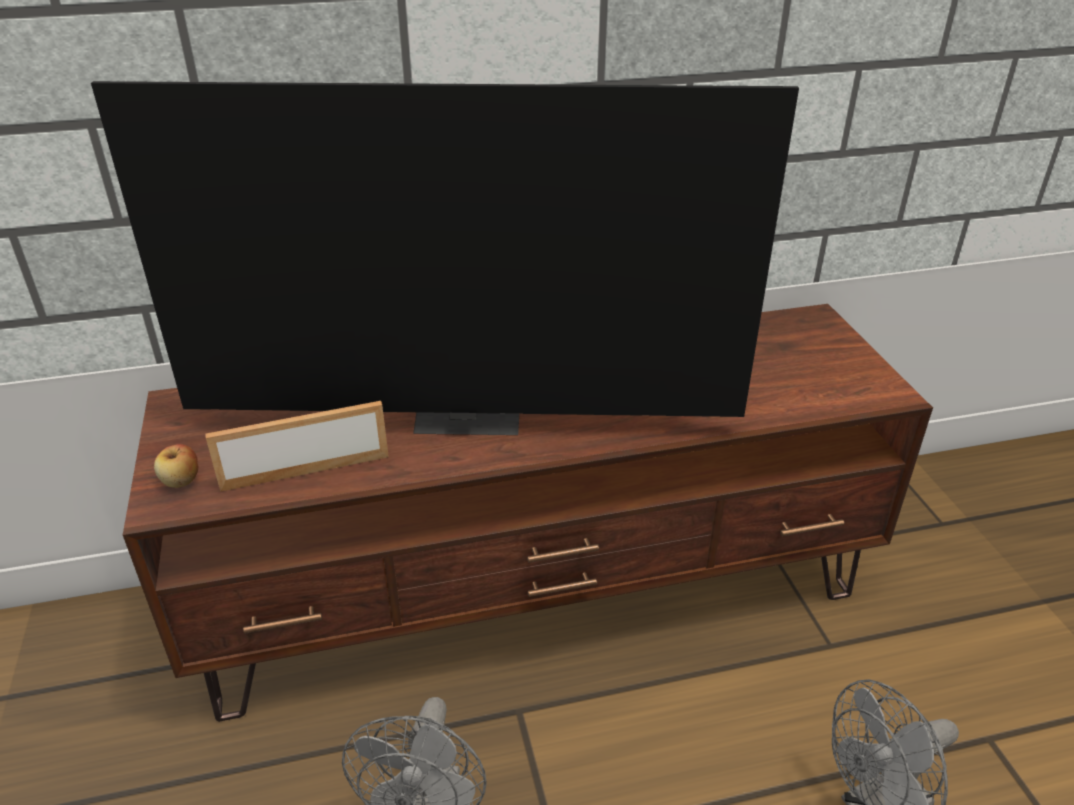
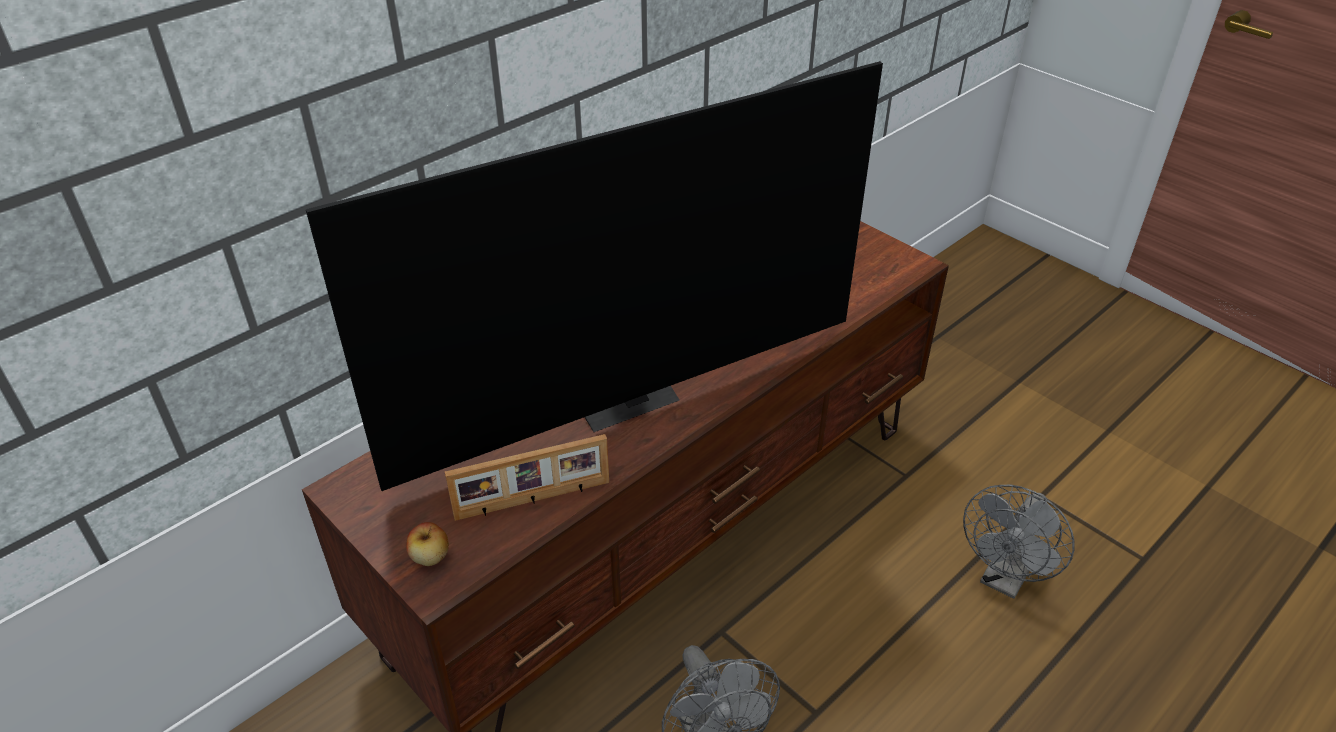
camera: 30 degrees left, 5 degrees up
picture frame [205,401,389,492] -> picture frame turned 150 degrees counterclockwise [445,434,609,521]

